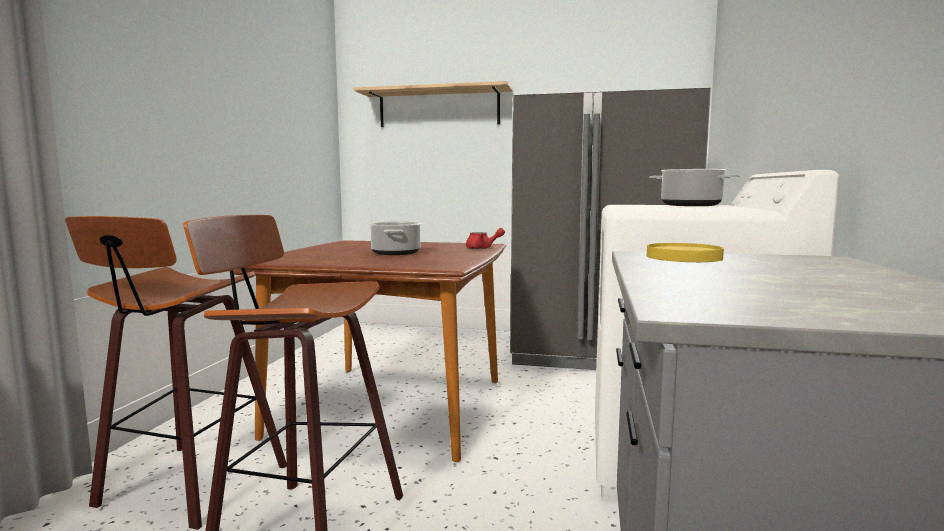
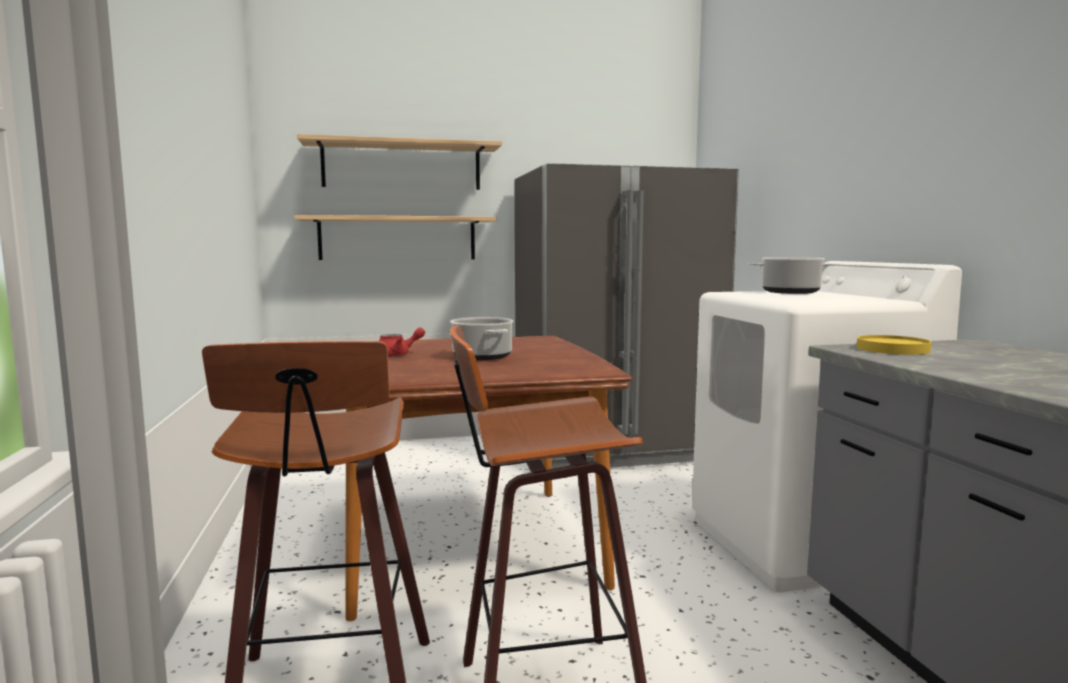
camera: 25 degrees left, 0 degrees up
red teapot [466,228,505,249] -> red teapot moved to [379,328,425,357]
none -> shelf [294,215,497,260]

